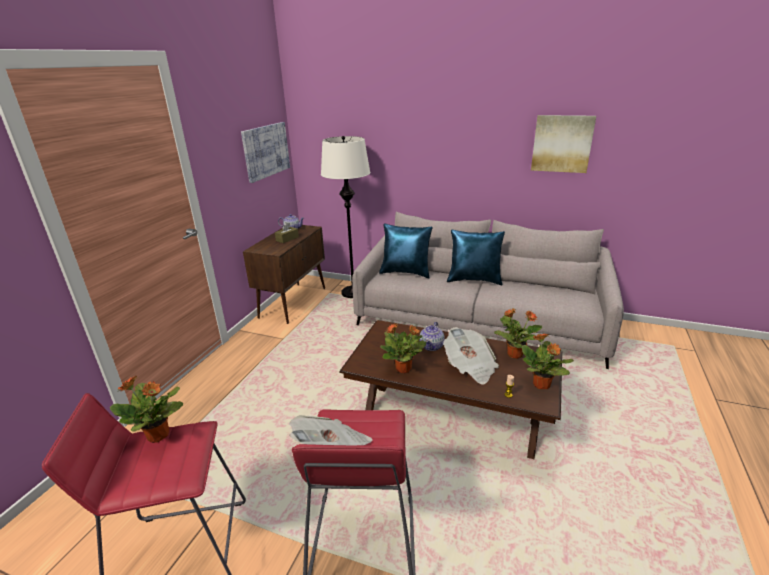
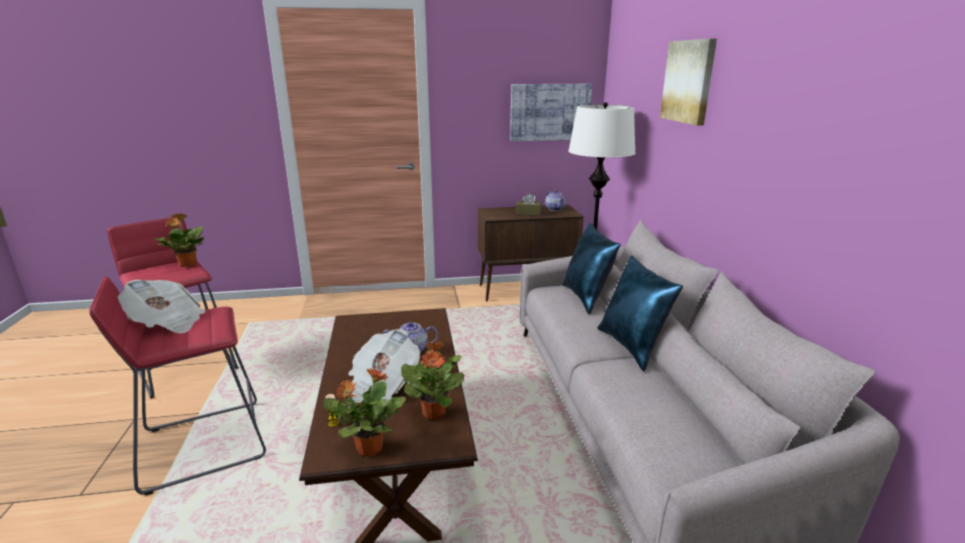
camera: 60 degrees right, 5 degrees down
potted plant [380,324,426,373] -> none
picture [531,115,596,173] -> picture moved to [660,39,717,126]

